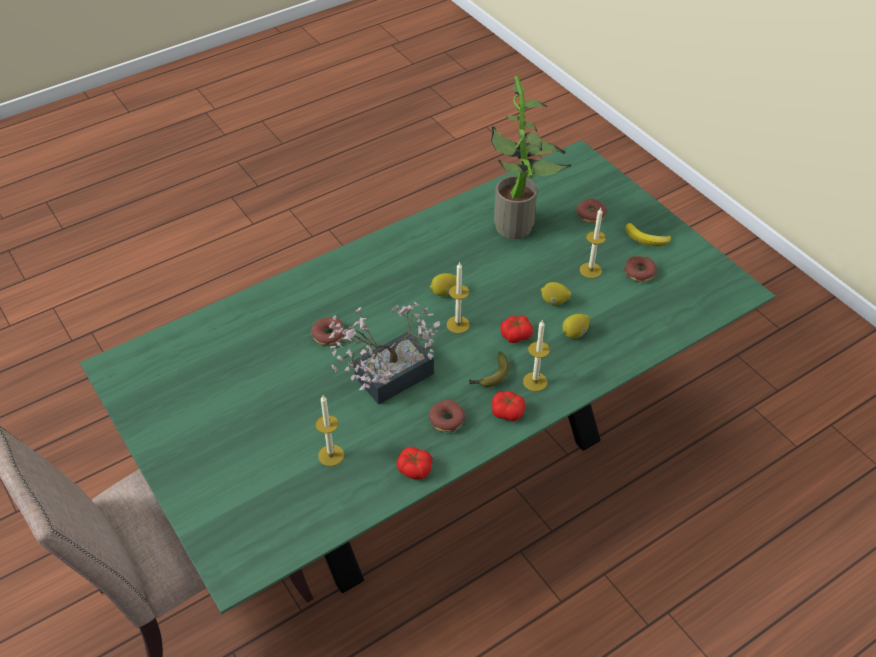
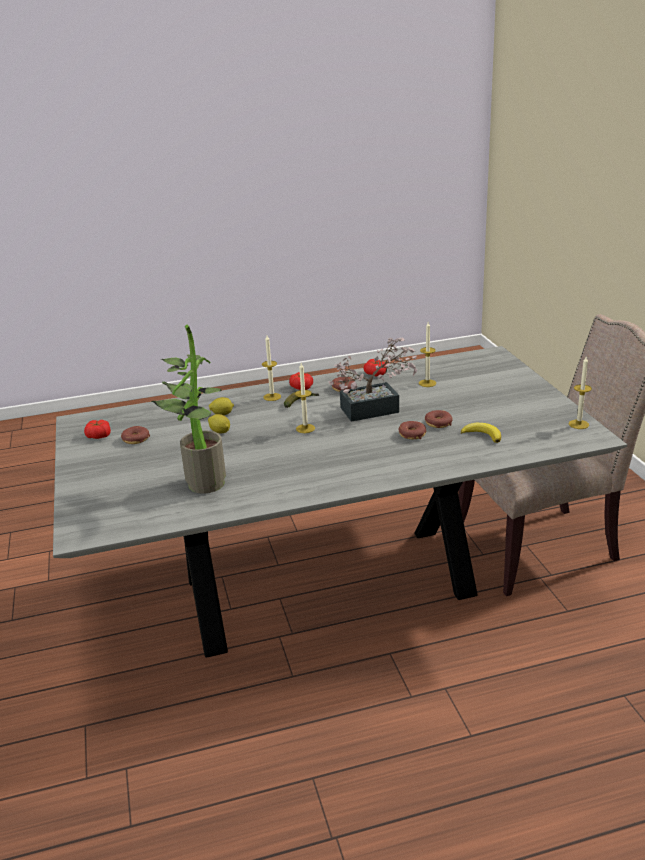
camera: 160 degrees left, 20 degrees down
green dining table [80,140,775,614] -> grey dining table [53,346,627,657]
lemon [430,273,457,296] -> none
tomato [500,316,533,343] -> tomato moved to [84,420,111,439]
donut [576,199,607,223] -> donut moved to [425,410,453,428]
candle [580,208,606,278] -> candle moved to [569,357,592,429]
banana [626,223,671,246] -> banana moved to [461,423,501,443]

